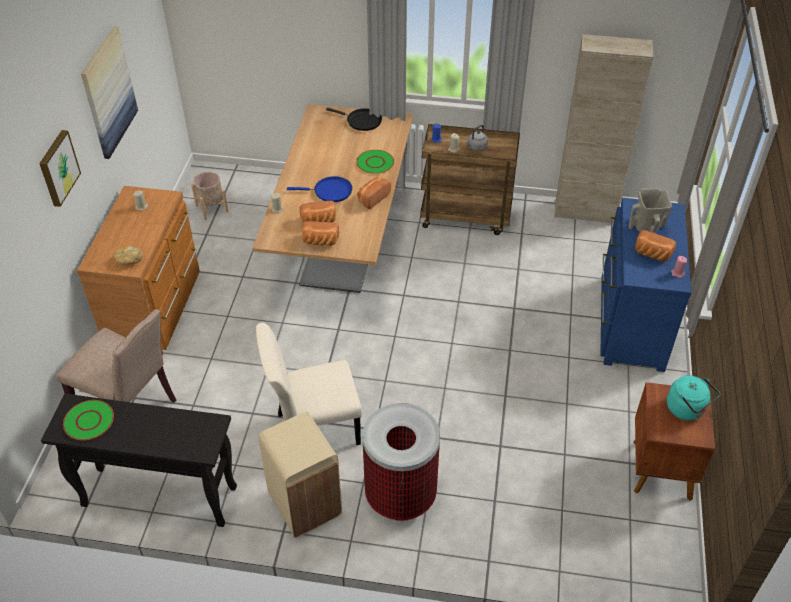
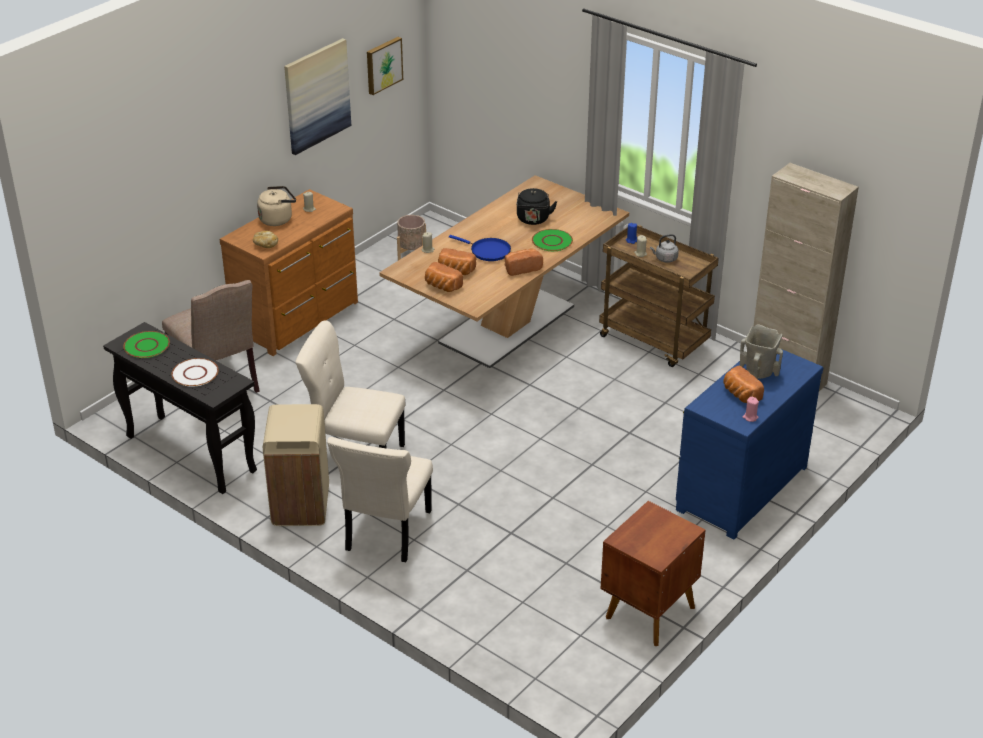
camera: 30 degrees right, 10 degrees down
picture [39,130,81,207] -> picture moved to [367,37,403,95]
black frying pan [326,108,382,131] -> none
trash can [362,403,440,521] -> beige chair [327,437,433,562]
turquoise kettle [667,375,720,421] -> none
none -> white plate [172,358,219,387]
none -> beige kettle [257,186,296,226]
none -> black kettle [516,188,557,225]

